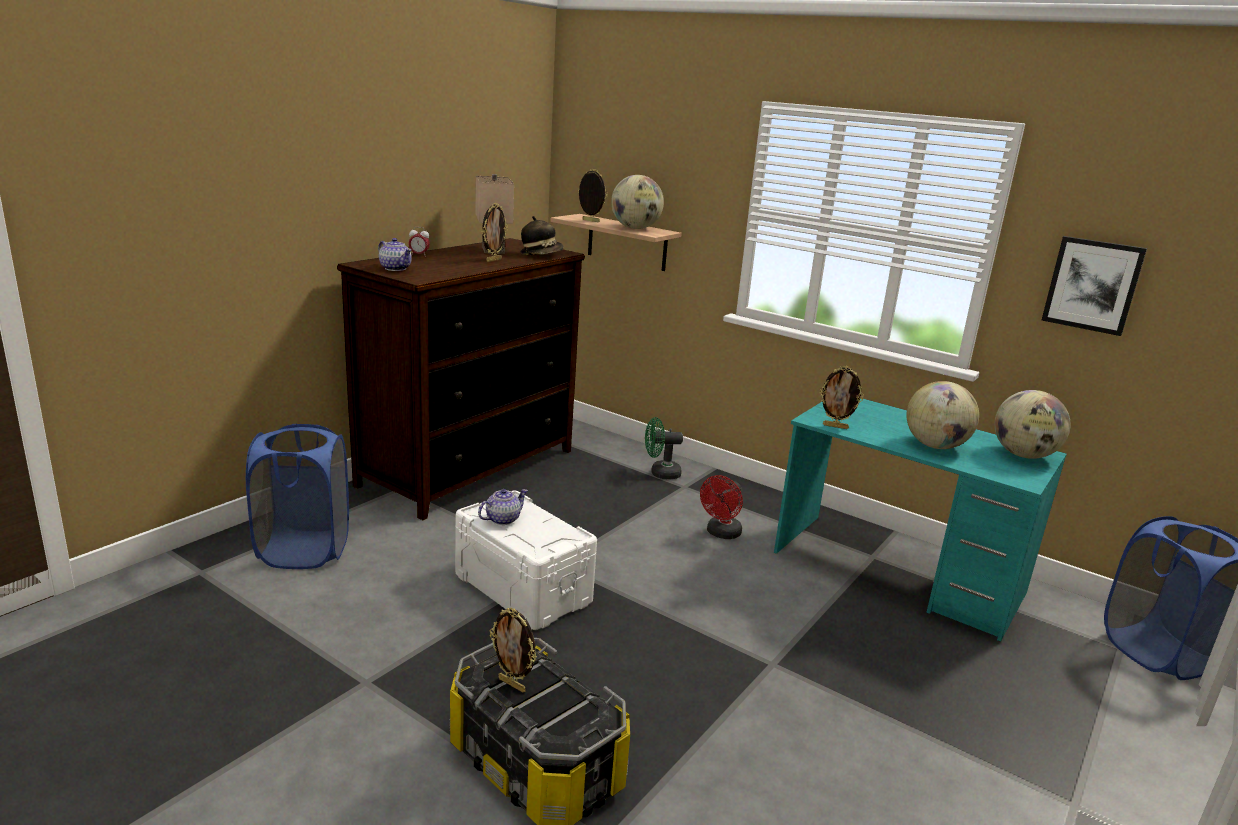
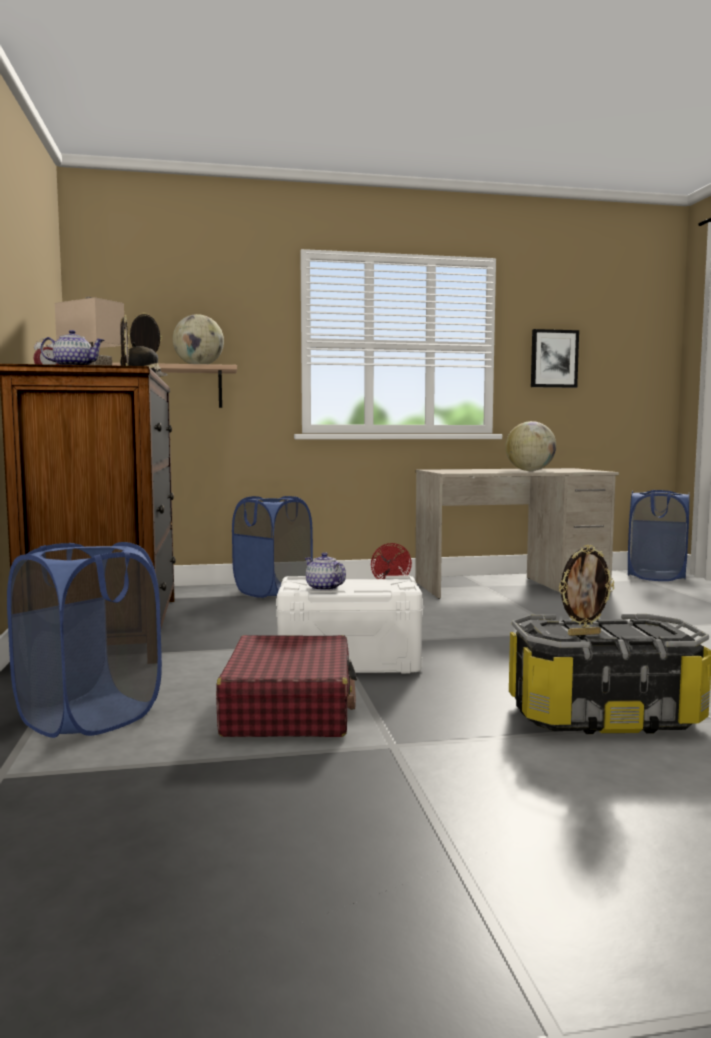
camera: 45 degrees left, 15 degrees down
teapot [478,489,528,525] -> teapot turned 45 degrees counterclockwise [305,552,346,591]
green fan [645,417,683,479] -> blue laundry basket [232,496,313,598]
turquoise desk [774,399,1067,641] -> beige desk [415,468,619,599]
picture frame [819,366,864,429] -> none
globe [994,390,1071,459] -> none
none -> red suitcase [216,635,357,737]

